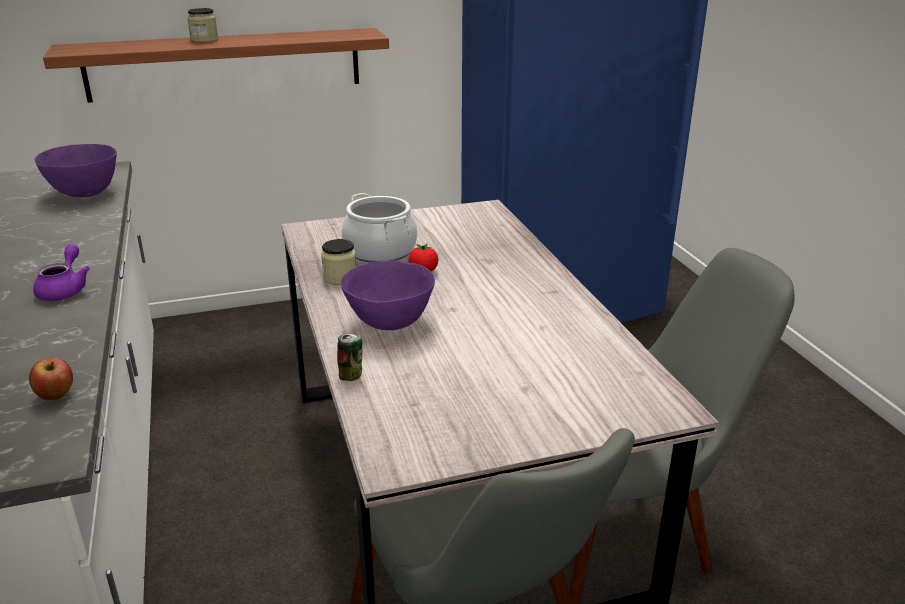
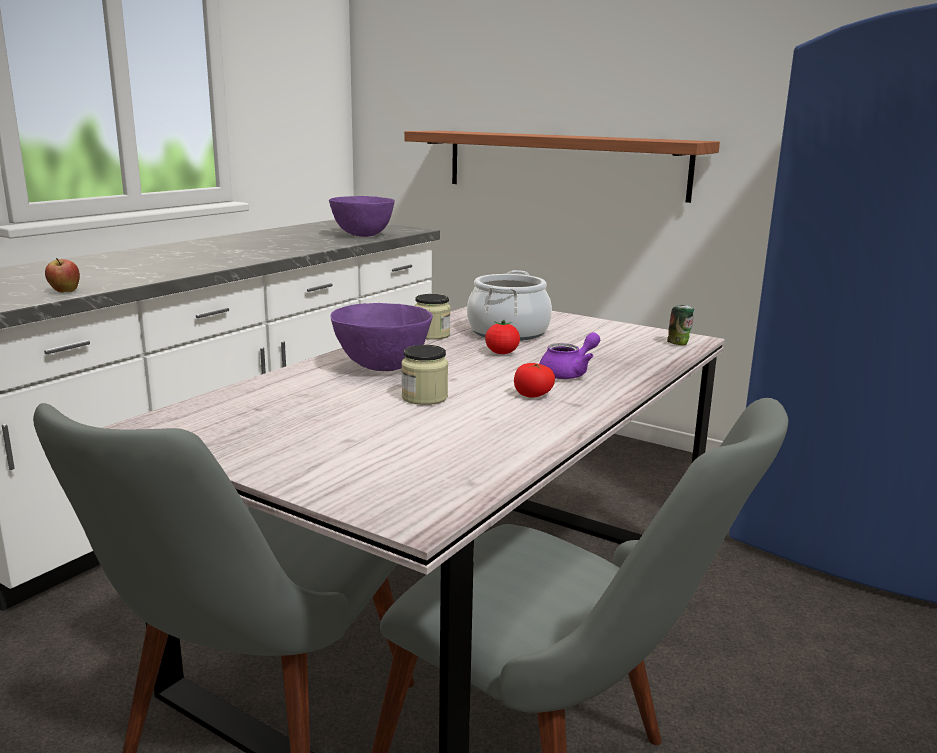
camera: 50 degrees right, 10 degrees down
purple teapot [33,244,90,301] -> purple teapot moved to [539,332,600,379]
jar [187,8,218,43] -> jar moved to [401,345,448,405]
can [337,334,363,381] -> can moved to [667,305,694,345]
none -> tomato [514,363,555,398]

